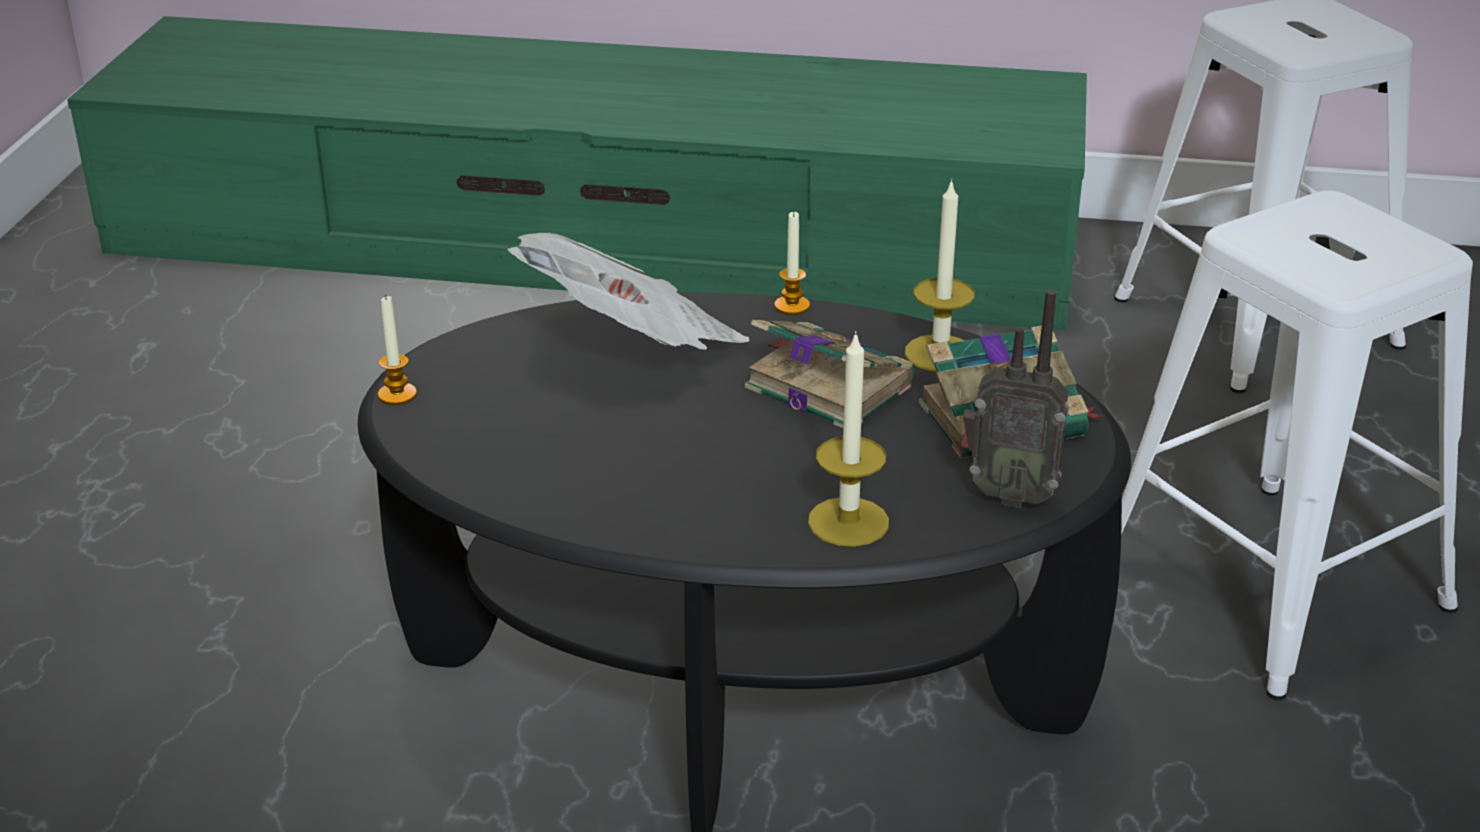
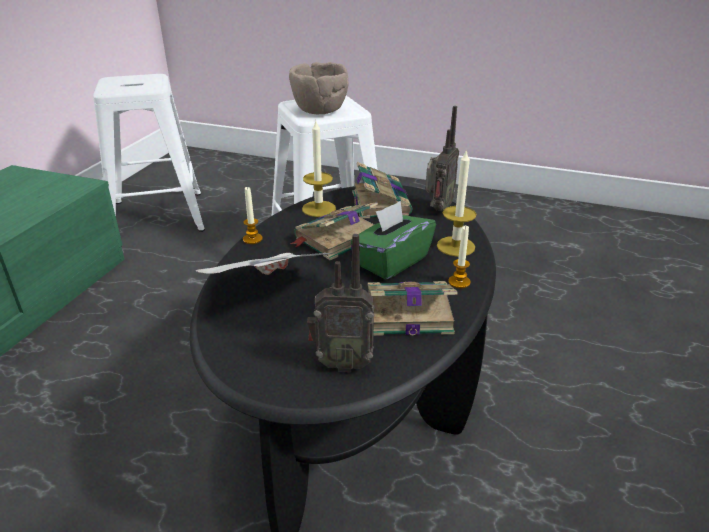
camera: 80 degrees left, 0 degrees up
candle [378,295,417,405] -> candle moved to [448,226,471,288]
none -> brown bowl [289,62,349,114]
none -> radio [307,234,375,372]
none -> green tissue box [351,201,436,279]
none -> book [368,281,457,336]

